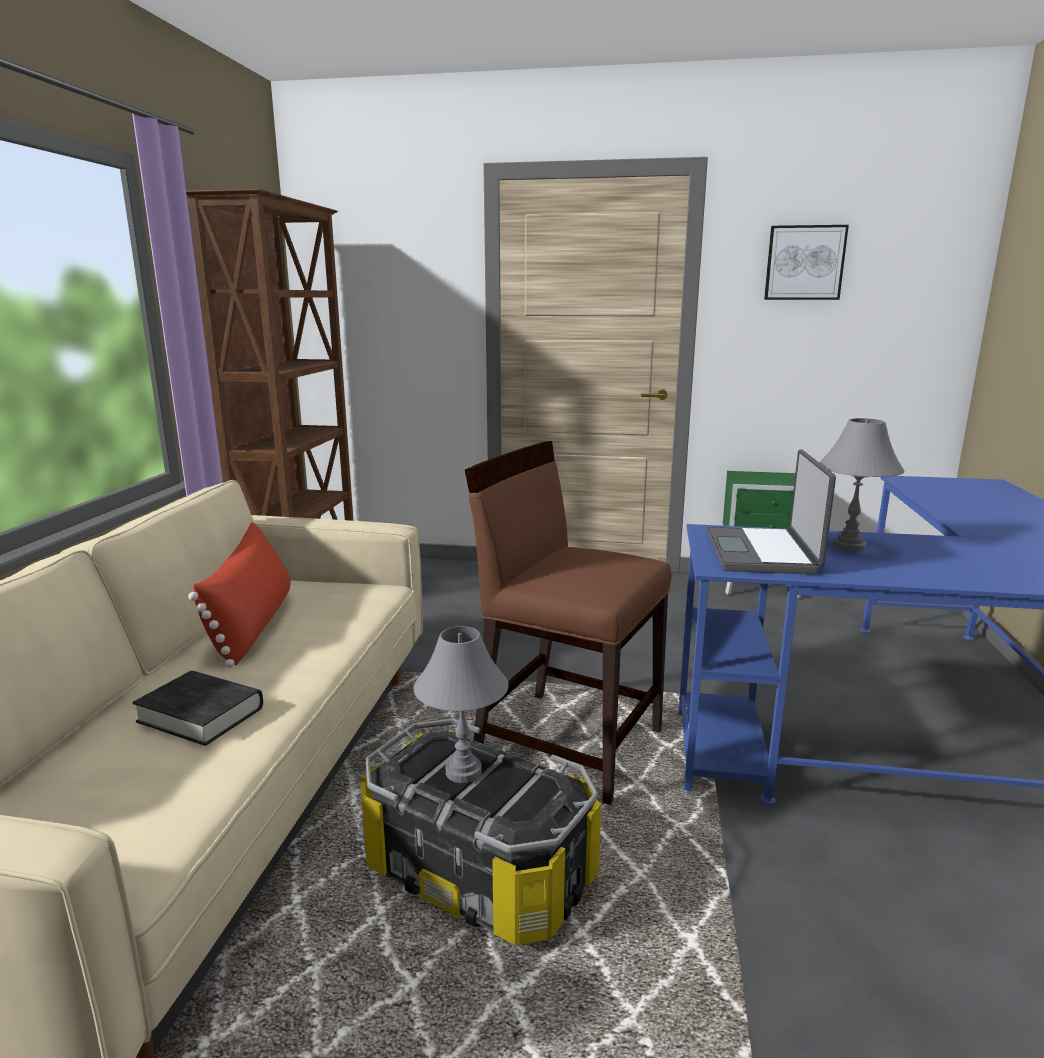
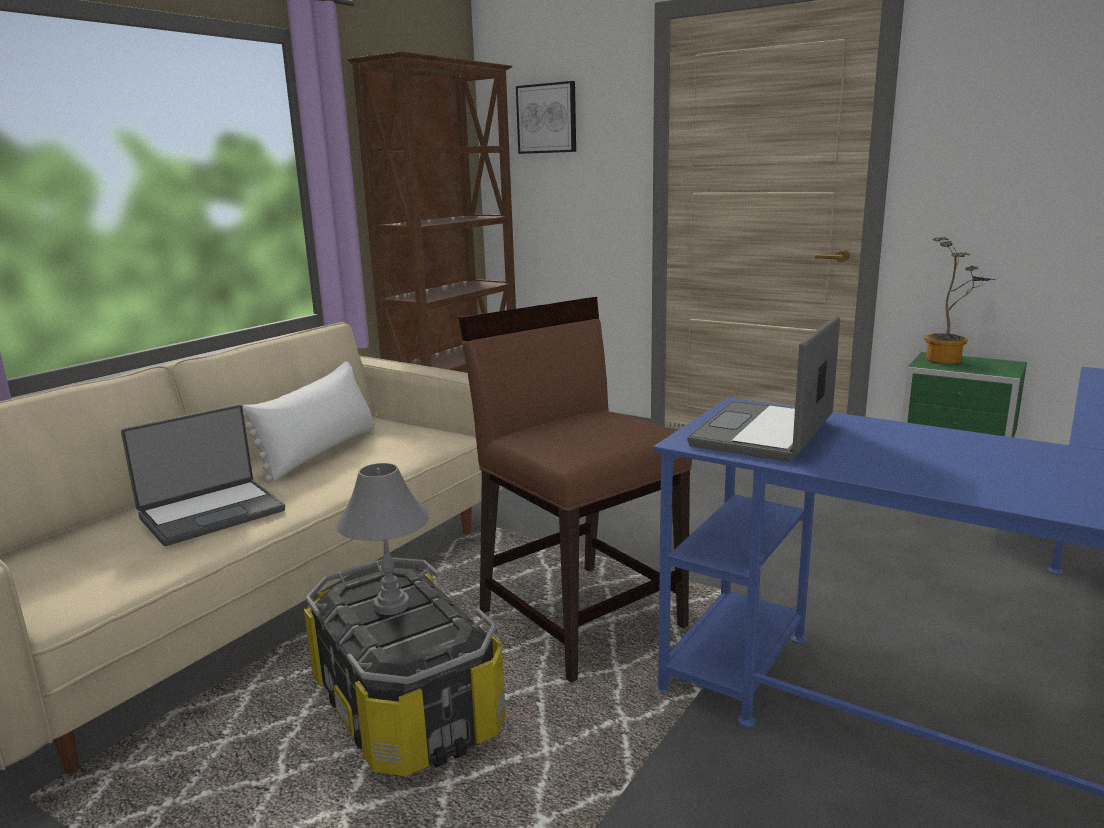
camera: 25 degrees right, 0 degrees up
black book [132,671,263,746] -> laptop [121,404,285,546]
red pillow [188,522,291,668] -> white pillow [243,361,375,483]
picture [764,225,849,300] -> picture moved to [516,81,576,154]
grey table lamp [819,418,904,552] -> none
none -> potted plant [924,237,996,364]

